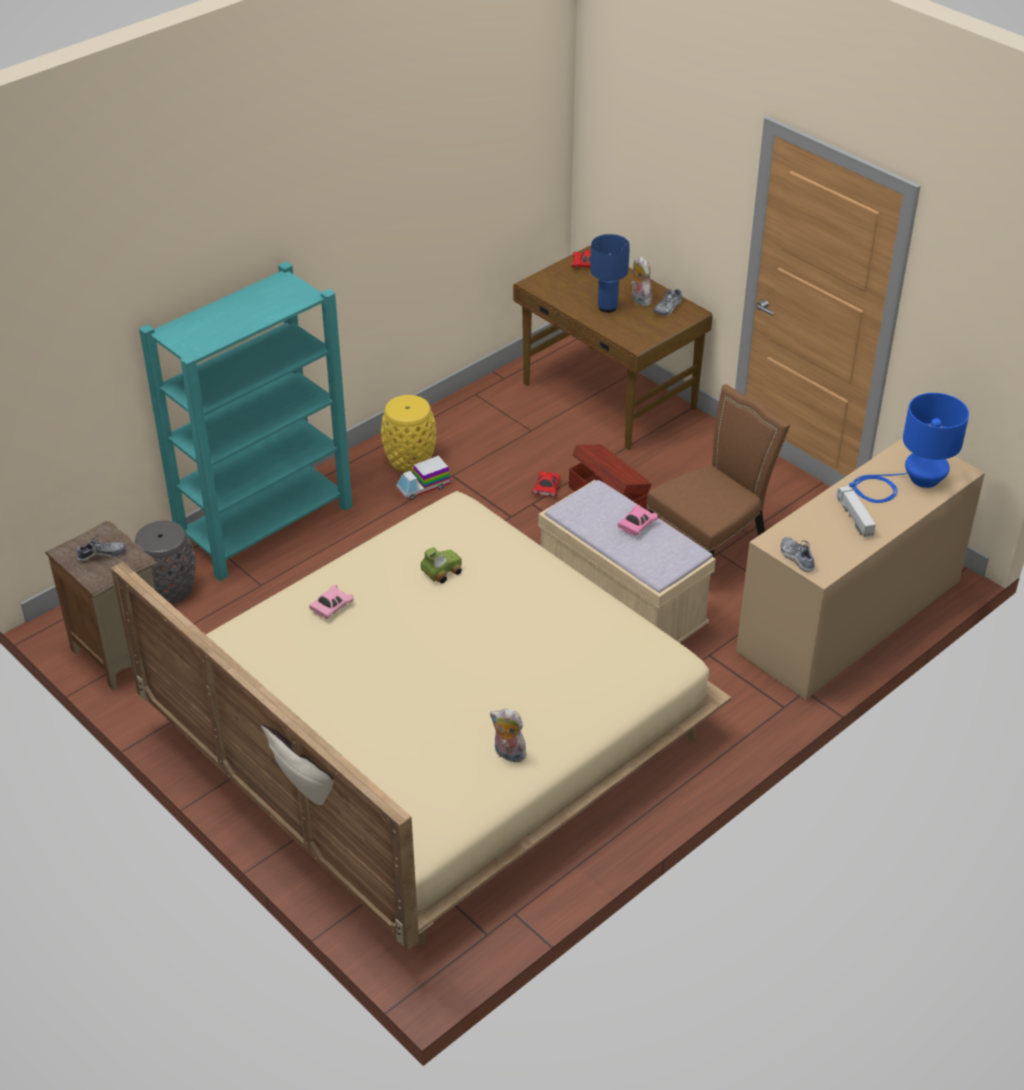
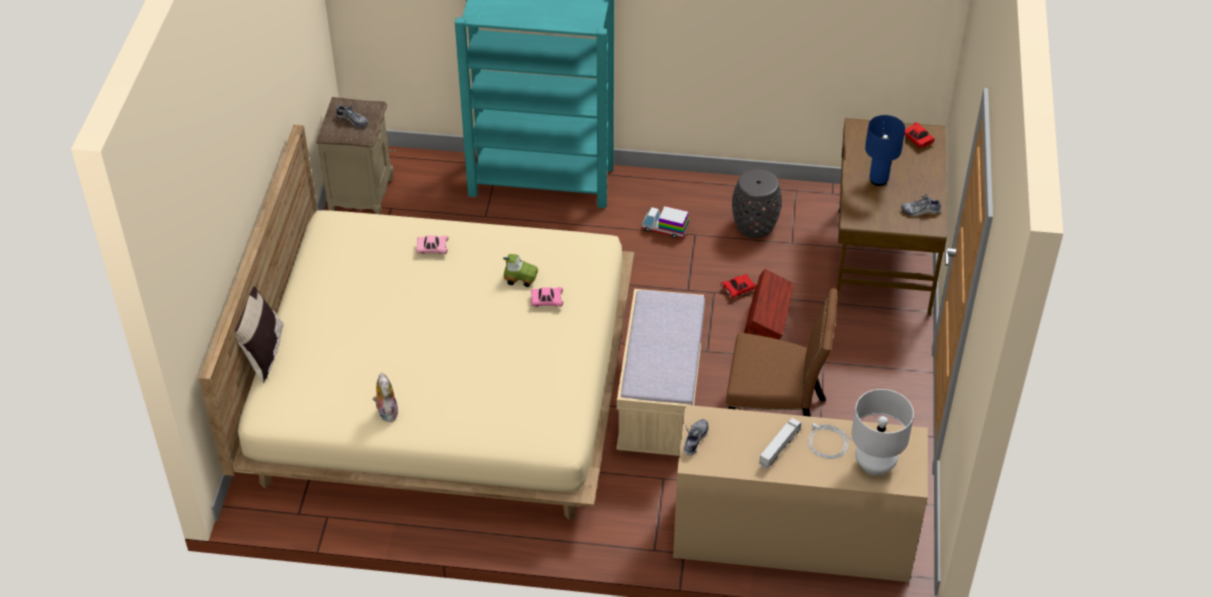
camera: 50 degrees right, 5 degrees up
grey stool [135,520,196,604] -> grey stool moved to [732,169,782,238]
yellow stool [381,395,436,472] -> none
pink toy car [618,505,658,536] -> pink toy car moved to [531,287,563,307]
plush toy [631,256,652,306] -> none
blue table lamp [849,393,969,503] -> white table lamp [809,389,914,476]

